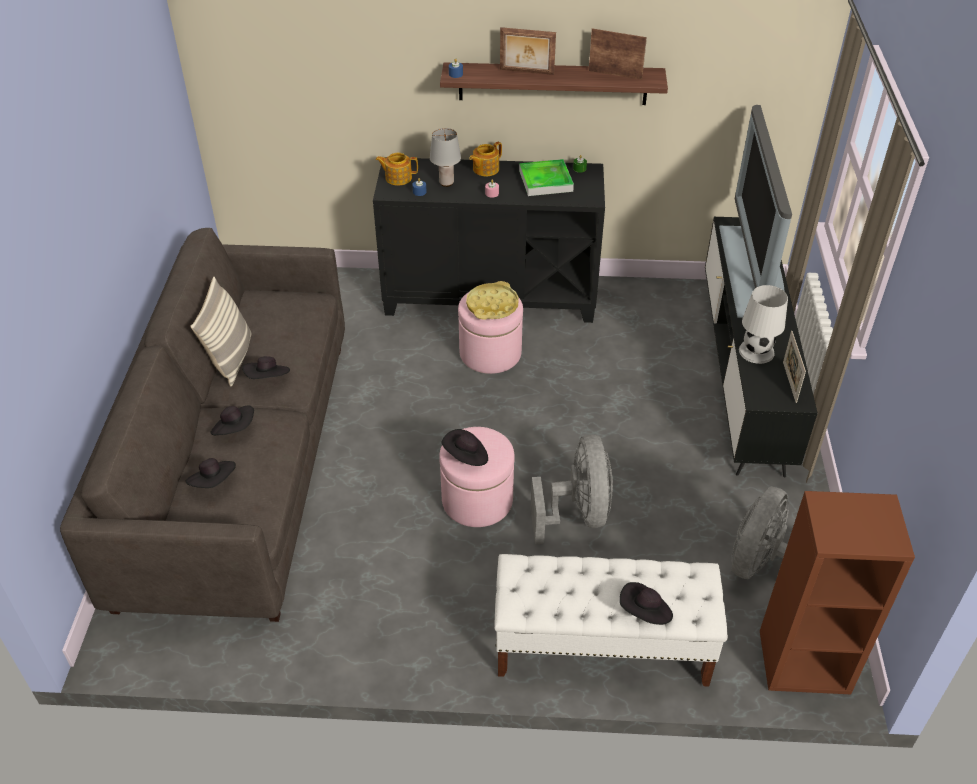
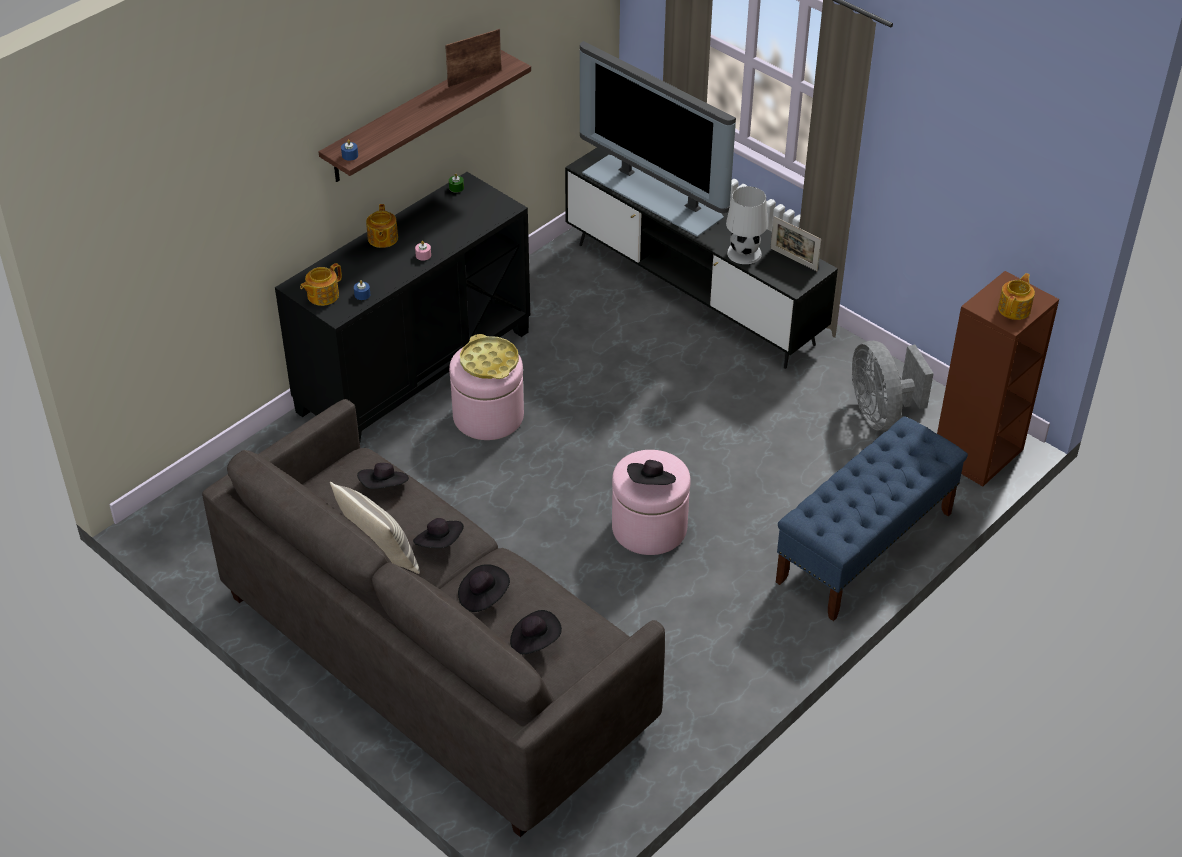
camera: 50 degrees left, 0 degrees up
grey table lamp [430,128,461,187] -> none
white bench [494,554,728,687] -> blue bench [776,416,968,621]
picture frame [500,27,556,75] -> none
tray [519,159,574,196] -> none
grey fan [531,434,613,544] -> none
black hat [619,582,673,625] -> black hat moved to [357,463,409,489]
none -> teapot [998,273,1035,320]

